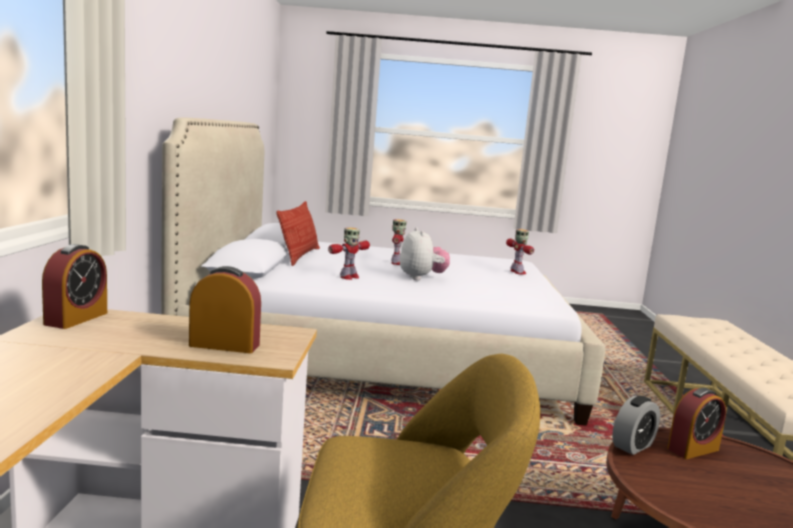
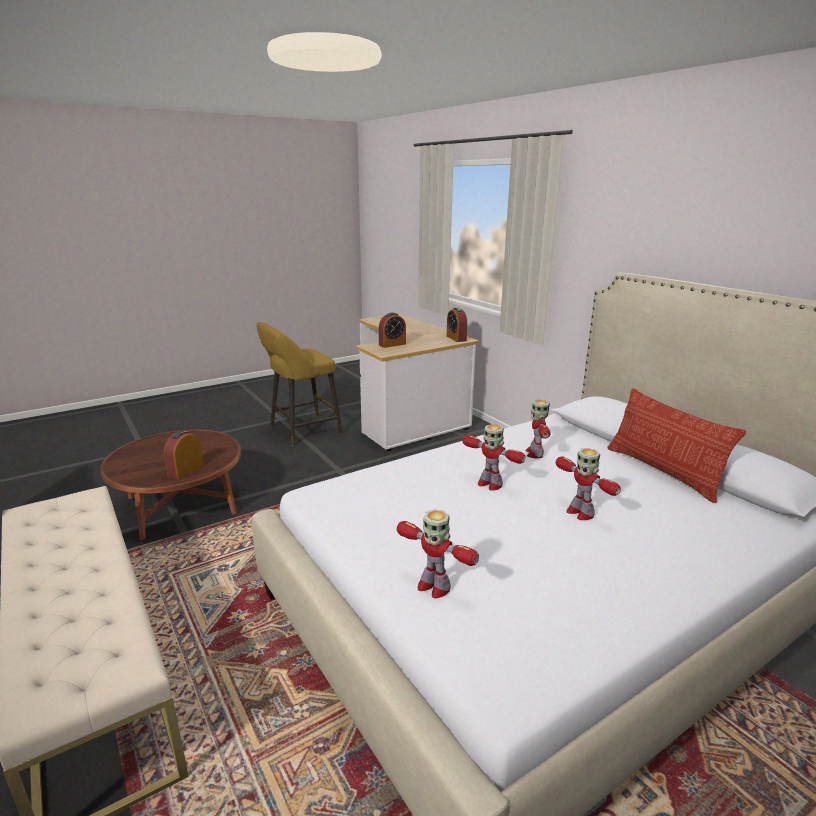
camera: 145 degrees right, 10 degrees up
plush toy [400,227,450,280] -> toy robot [463,424,526,491]
alarm clock [612,396,660,455] -> none

